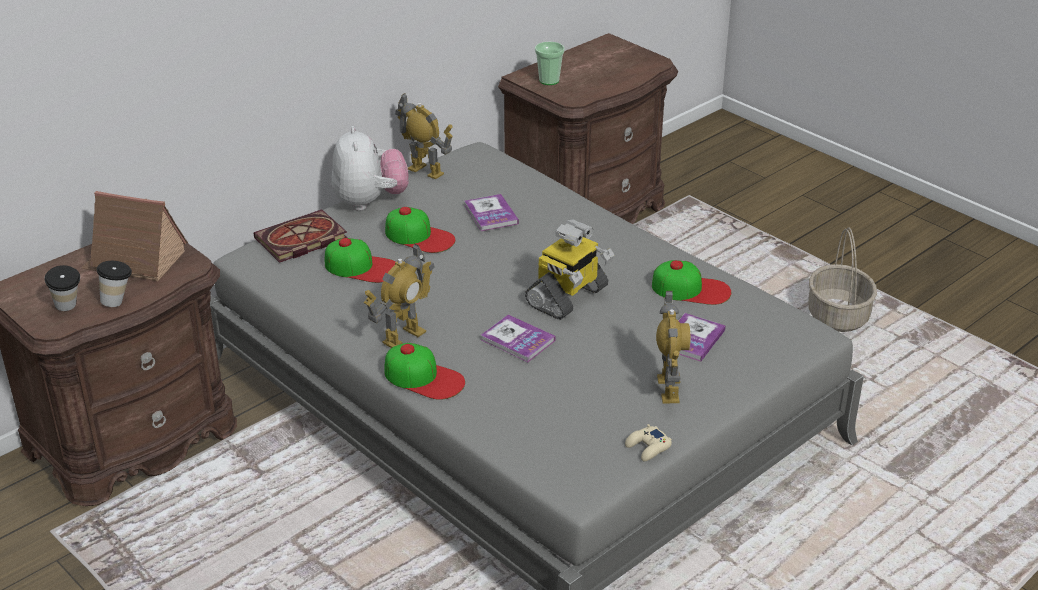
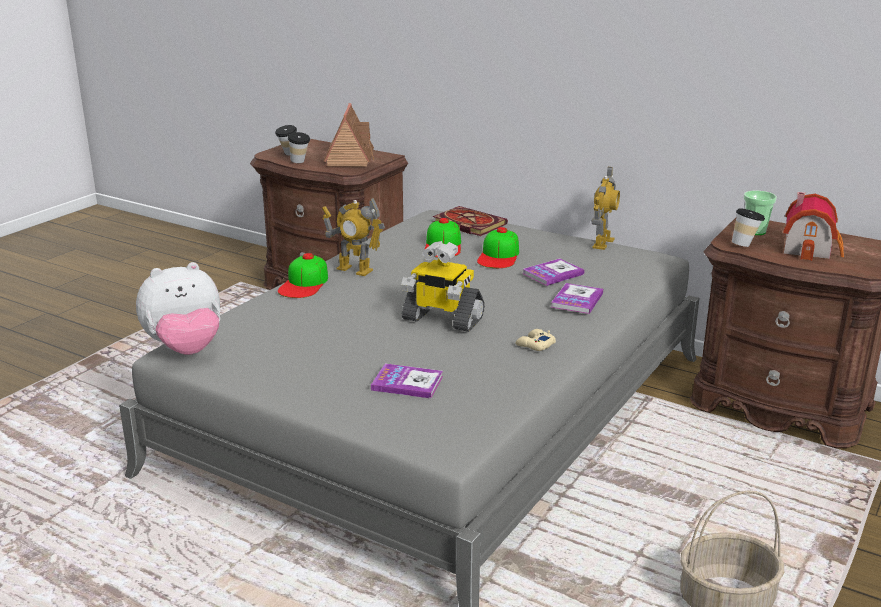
camera: 75 degrees right, 10 degrees down
plush toy [332,126,409,211] -> plush toy moved to [136,262,220,355]
book [481,315,555,362] -> book moved to [551,283,603,314]
beige game controller [625,424,672,462] -> beige game controller moved to [515,329,556,351]
cap [652,260,731,305] -> none
toy robot [656,291,690,403] -> none
none -> cup [732,208,765,247]
none -> toy house [783,192,844,261]

